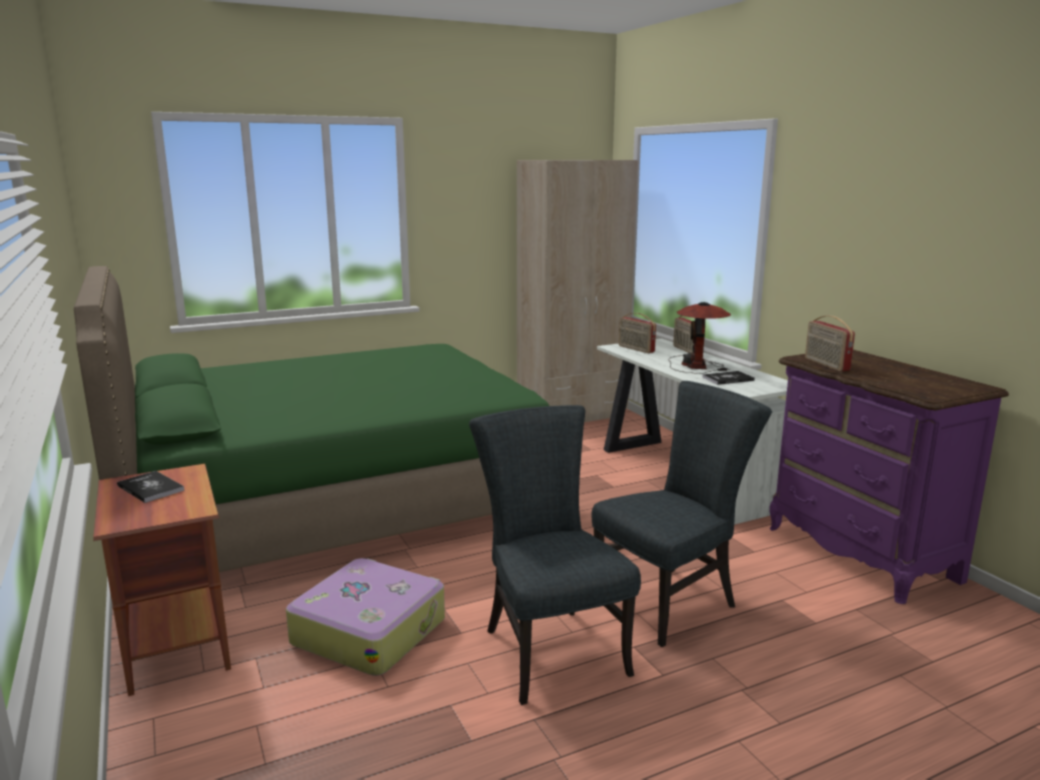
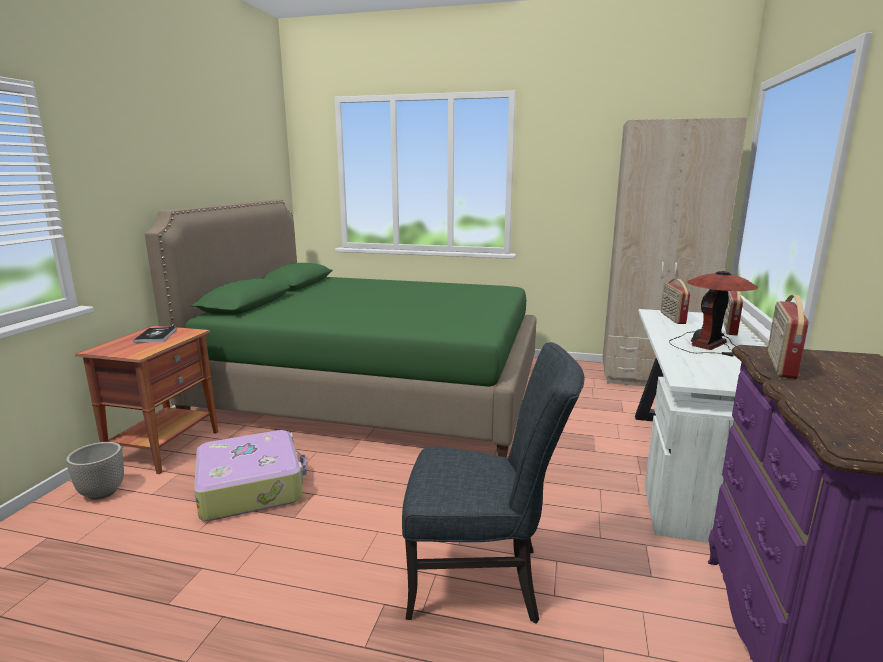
camera: 40 degrees right, 0 degrees up
grey chair [469,405,641,705] -> none
book [702,371,755,385] -> none
none -> planter [66,442,124,500]

